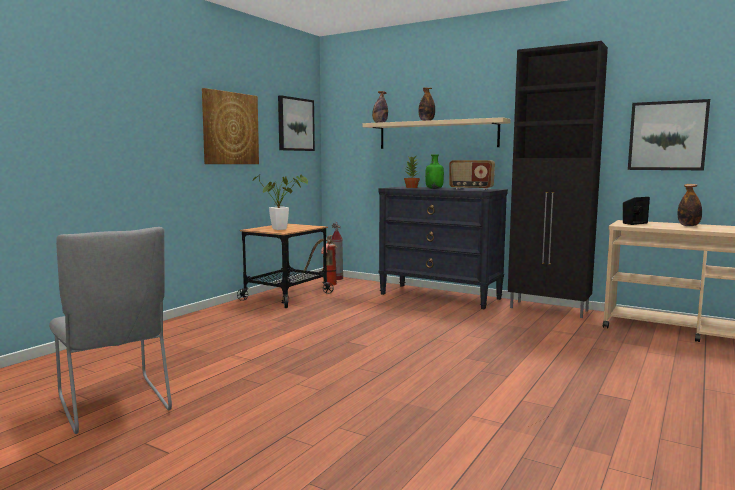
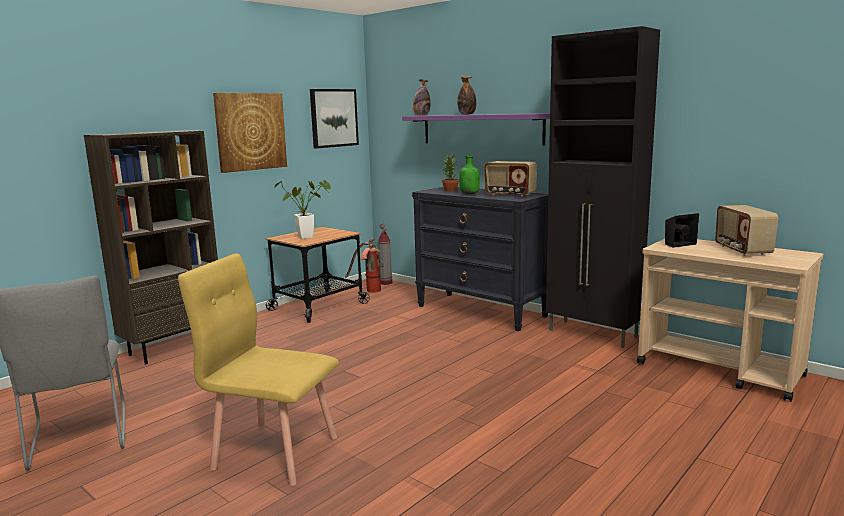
camera: 10 degrees right, 5 degrees up
beige shelf [363,117,511,149] -> purple shelf [402,113,550,146]
picture [628,99,710,170] -> none
bottle [677,184,702,226] -> radio [715,205,778,256]
none -> brown bookcase [84,130,218,364]
none -> yellow chair [178,253,339,486]

